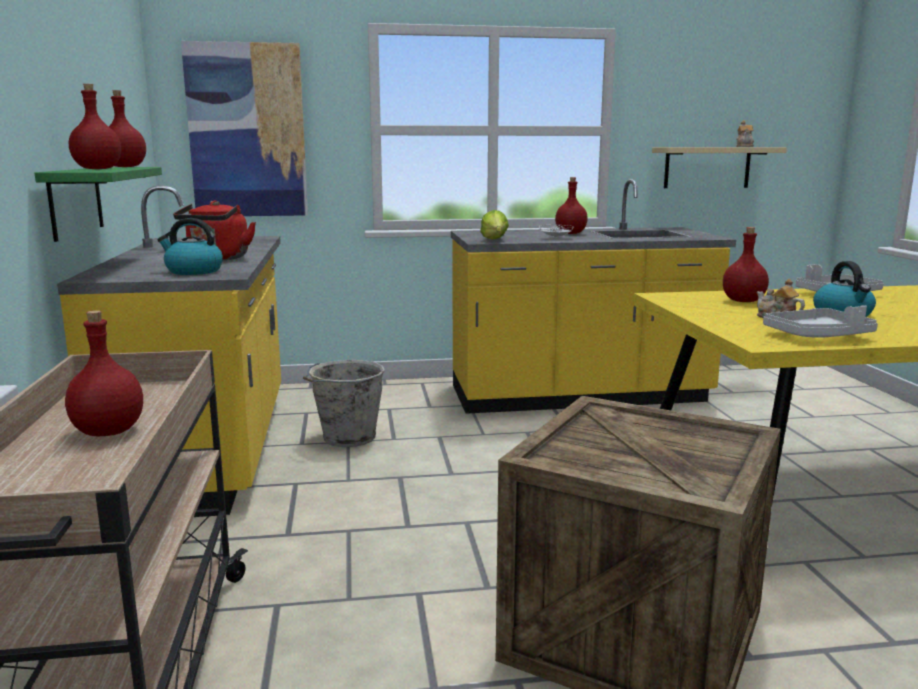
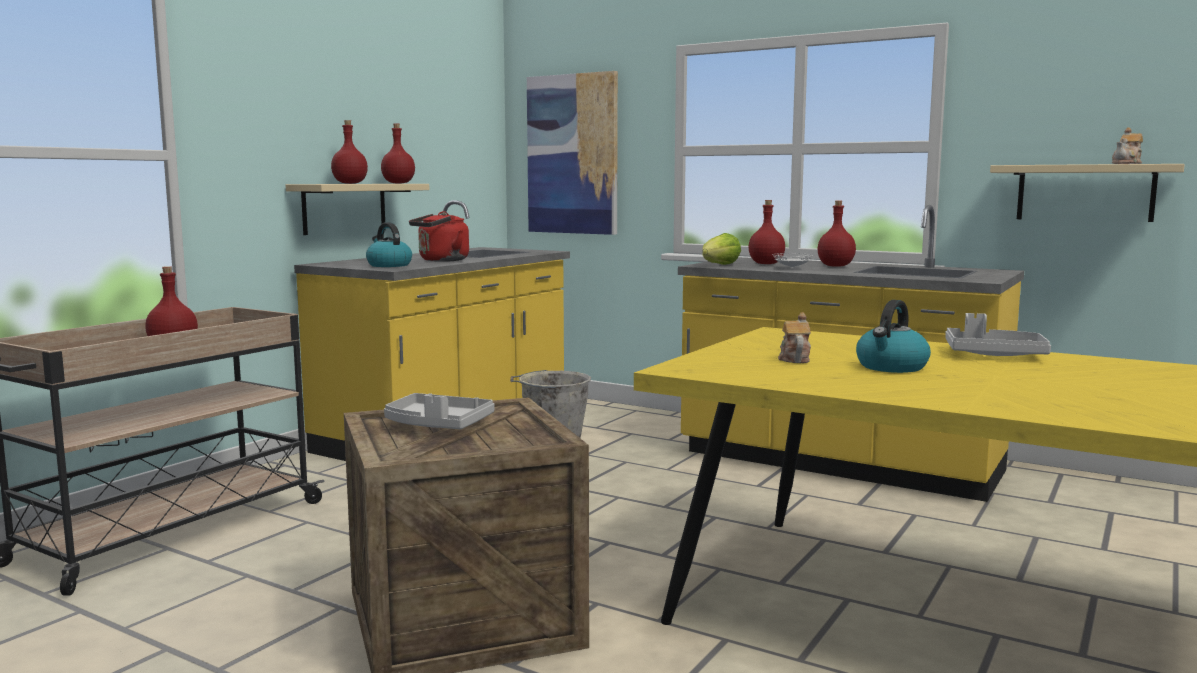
camera: 40 degrees right, 5 degrees down
green shelf [34,167,162,242] -> beige shelf [286,184,429,235]
red bottle [723,227,769,302] -> red bottle moved to [749,200,785,264]
grey tray [763,305,878,338] -> grey tray moved to [384,393,494,429]

